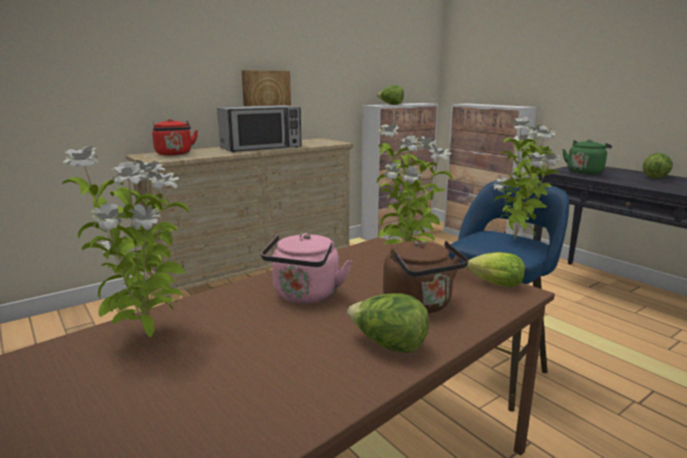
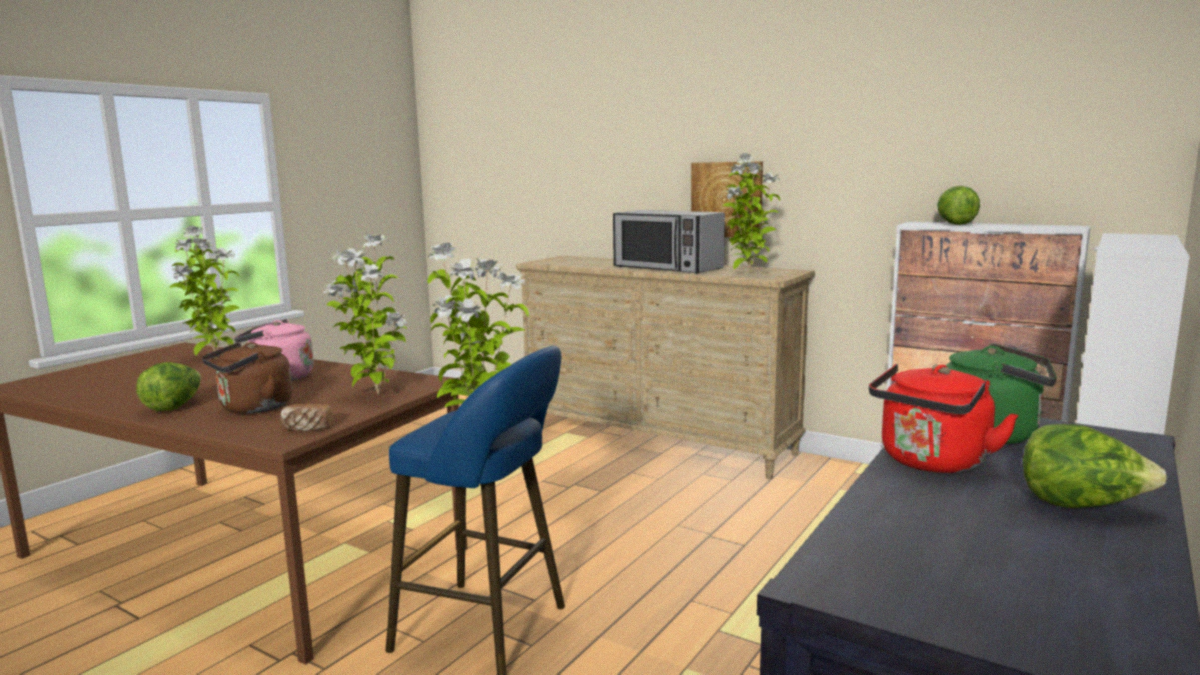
camera: 70 degrees right, 5 degrees down
red kettle [152,118,198,156] -> red kettle moved to [869,364,1019,473]
lettuce [467,252,525,287] -> bread [280,404,333,431]
none -> potted plant [723,153,781,275]

